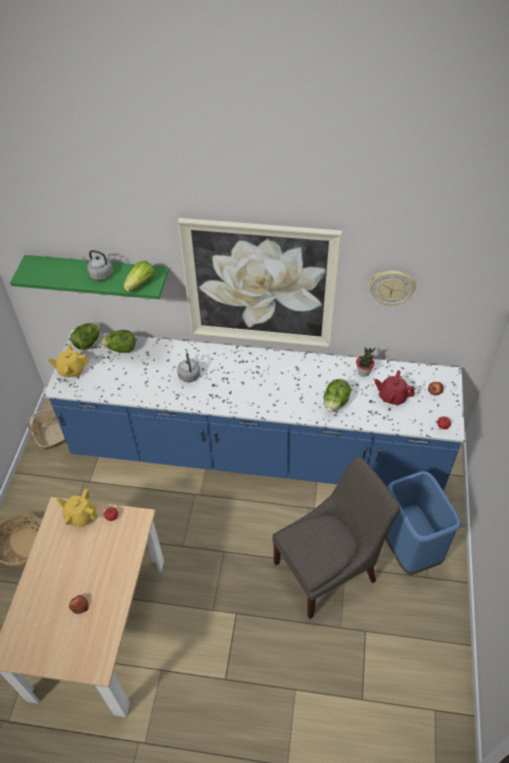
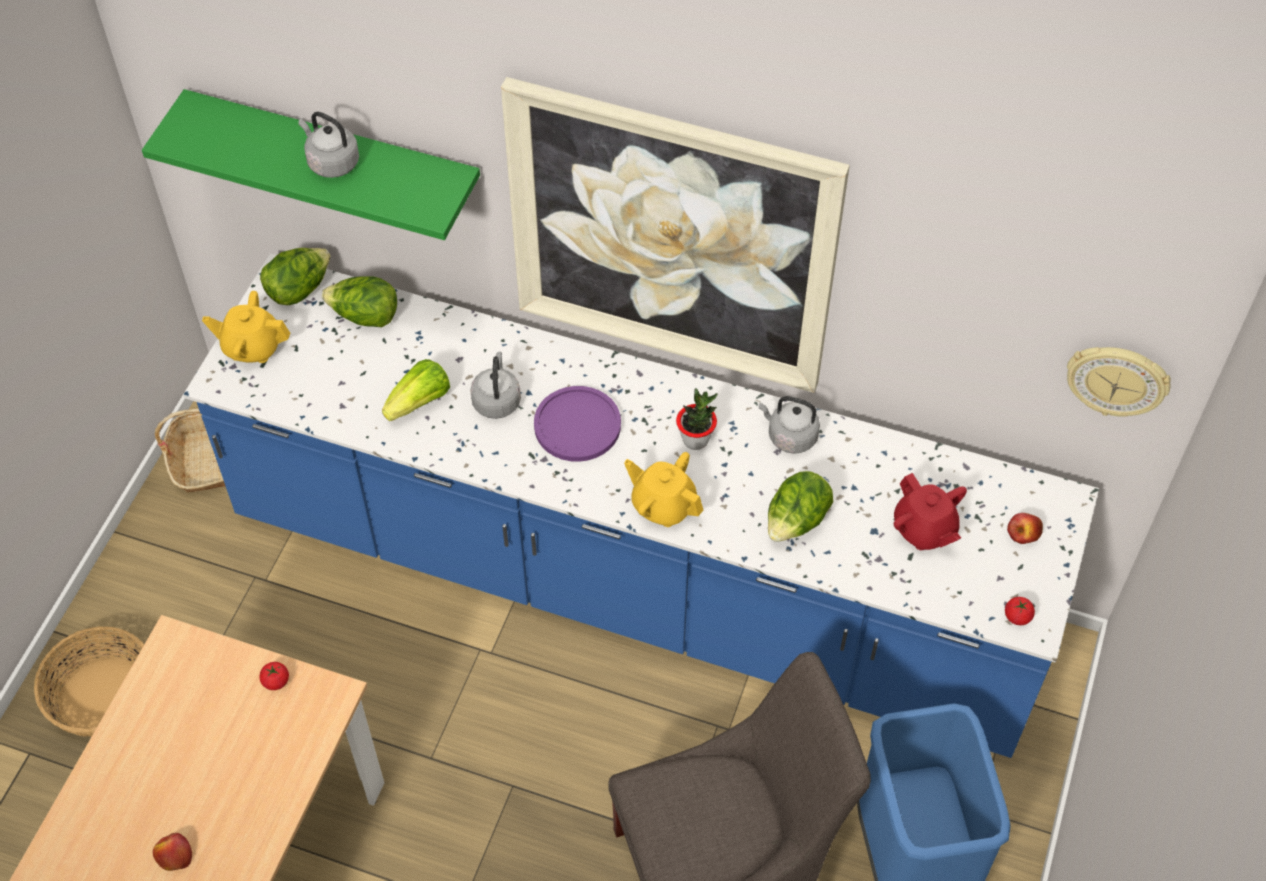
camera: 10 degrees right, 5 degrees up
yellow teapot [56,489,98,527] -> yellow teapot moved to [624,452,704,527]
lettuce [124,260,155,292] -> lettuce moved to [382,359,450,421]
potted plant [356,347,376,377] -> potted plant moved to [676,388,718,450]
wall clock [369,271,416,306] -> wall clock moved to [1067,347,1171,417]
red teapot [374,370,415,405] -> red teapot turned 150 degrees counterclockwise [894,473,967,550]
none -> purple plate [534,386,621,462]
none -> grey kettle [759,396,820,454]

